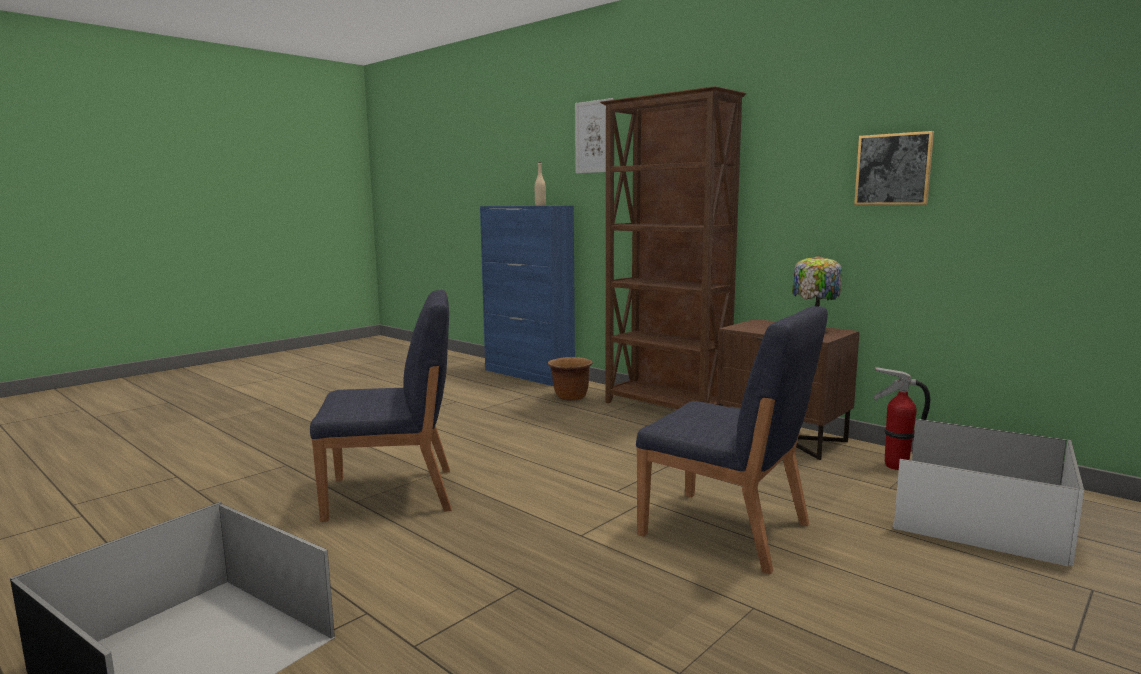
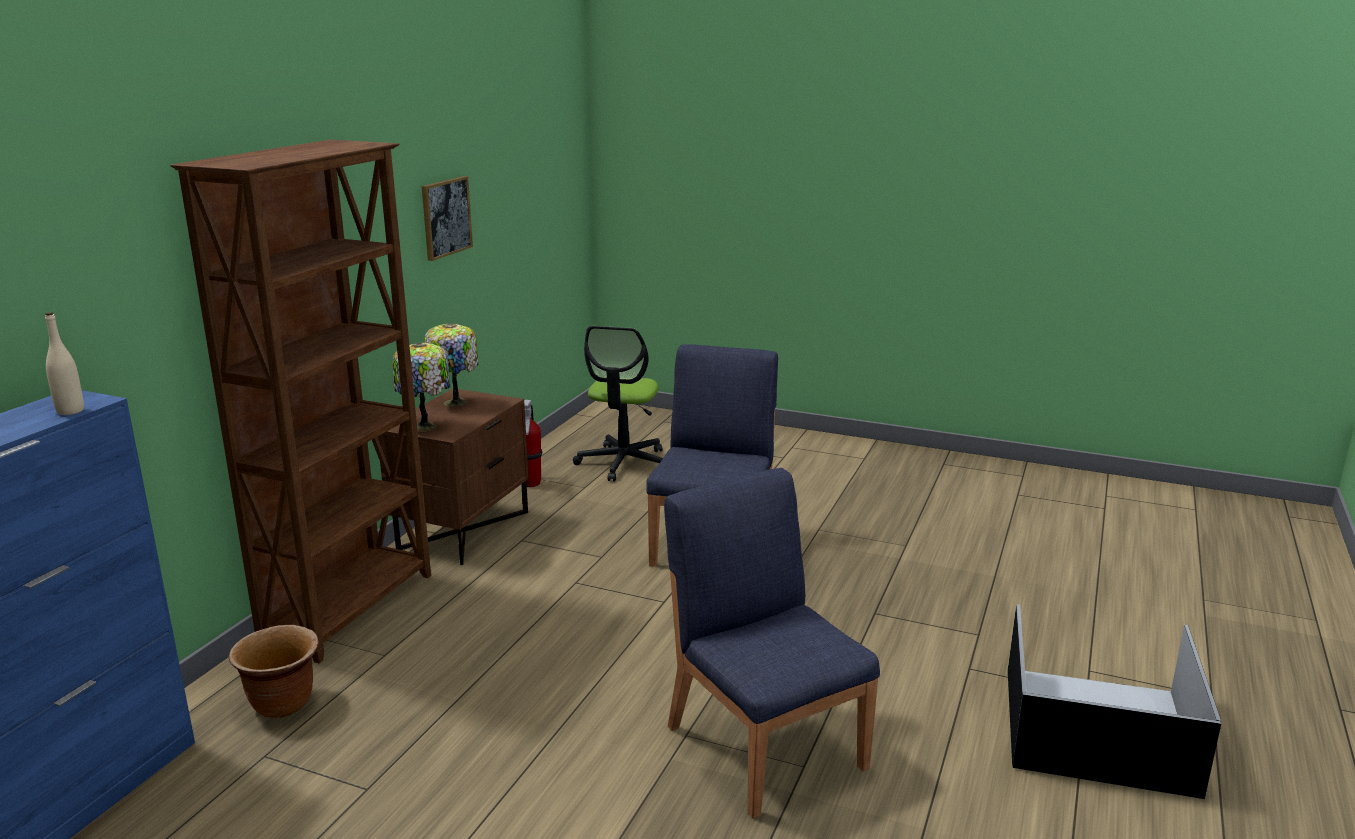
camera: 110 degrees left, 10 degrees up
picture [575,98,613,173] -> none
white storage box [892,419,1084,566] -> office chair [573,326,663,481]
none -> table lamp [393,343,450,432]

